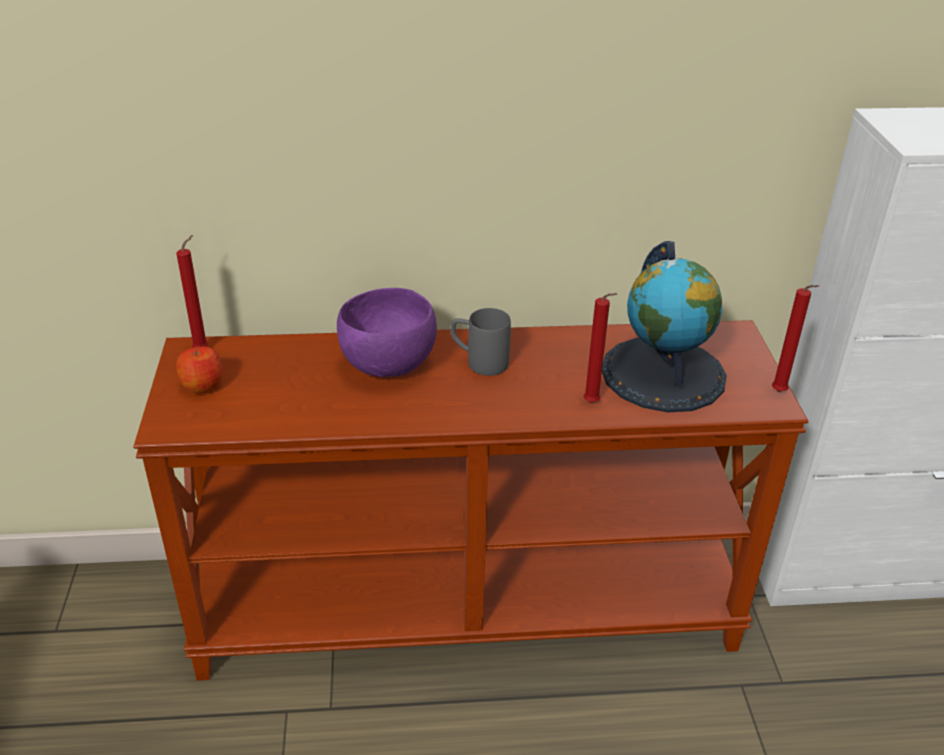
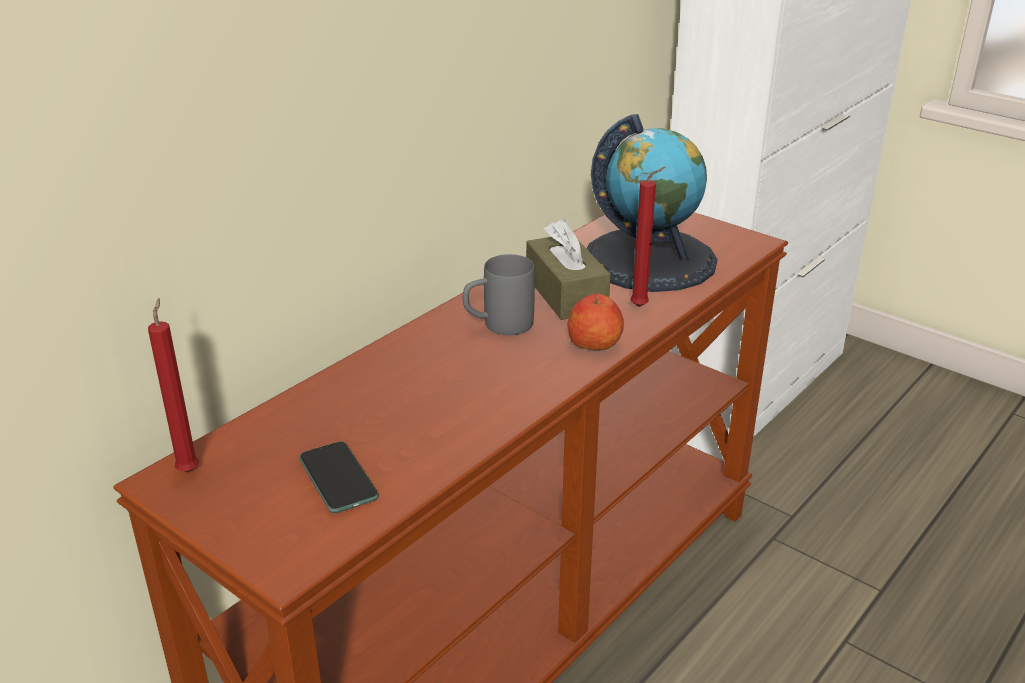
camera: 45 degrees left, 5 degrees down
apple [176,346,223,393] -> apple moved to [567,293,624,350]
purple bowl [337,288,437,377] -> none
red candle [772,285,819,392] -> none
none -> phone [299,441,379,513]
none -> brown tissue box [526,219,611,320]

